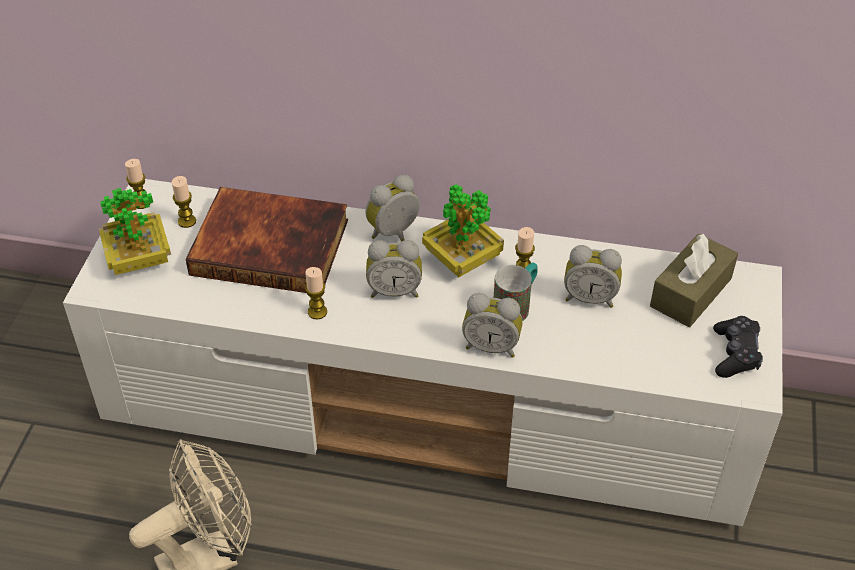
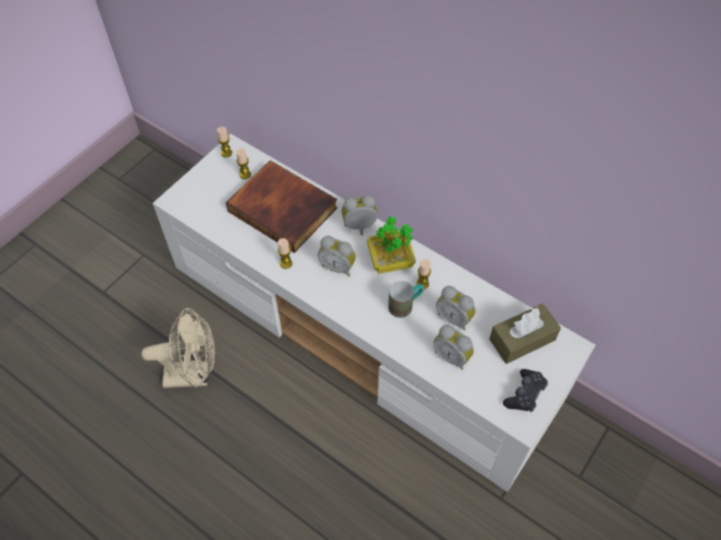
camera: 25 degrees right, 10 degrees up
potted plant [98,188,171,275] -> none
alarm clock [462,293,523,358] -> alarm clock moved to [433,325,474,370]

